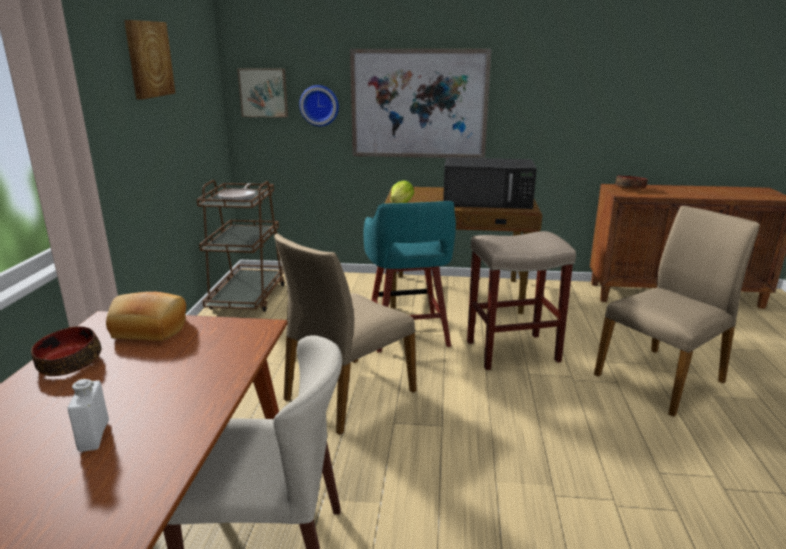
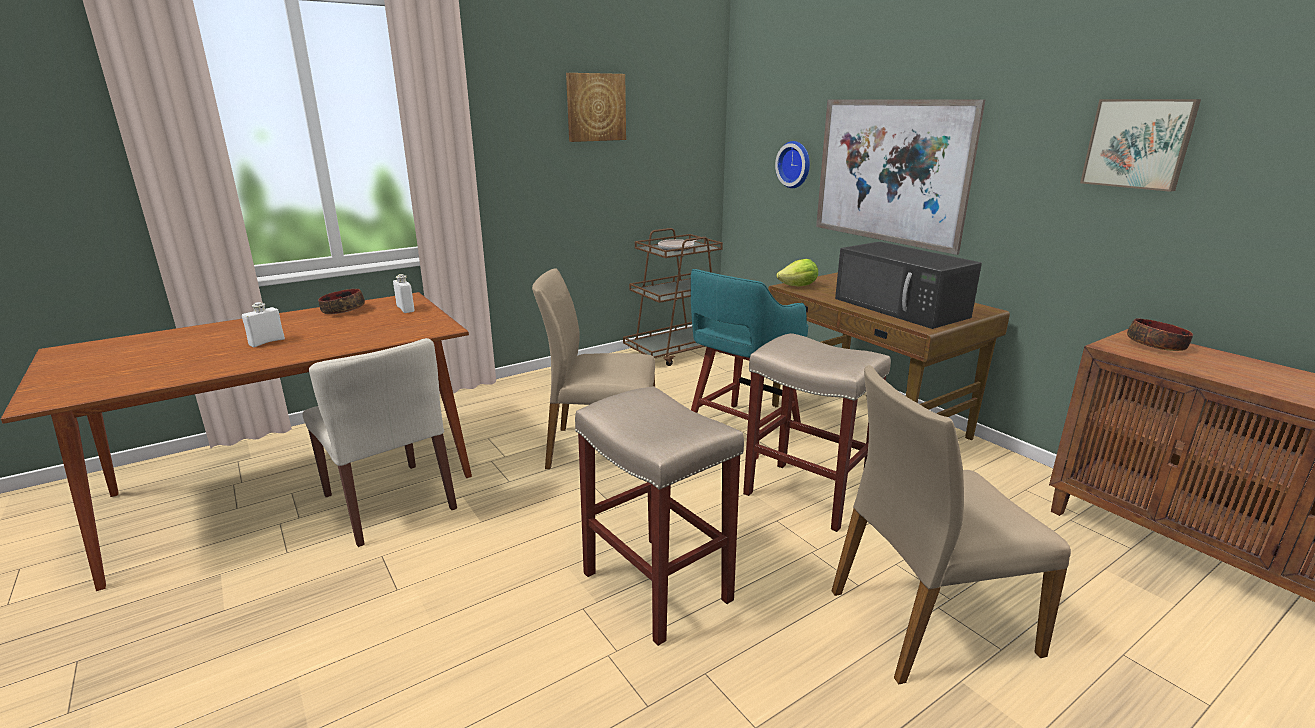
camera: 50 degrees right, 0 degrees up
bread [106,292,186,341] -> white bottle [393,274,414,313]
picture [237,68,288,118] -> picture moved to [1080,99,1201,192]
beige chair [594,206,760,417] -> beige chair turned 150 degrees clockwise [832,365,1071,684]
none -> beige stool [575,386,744,646]

